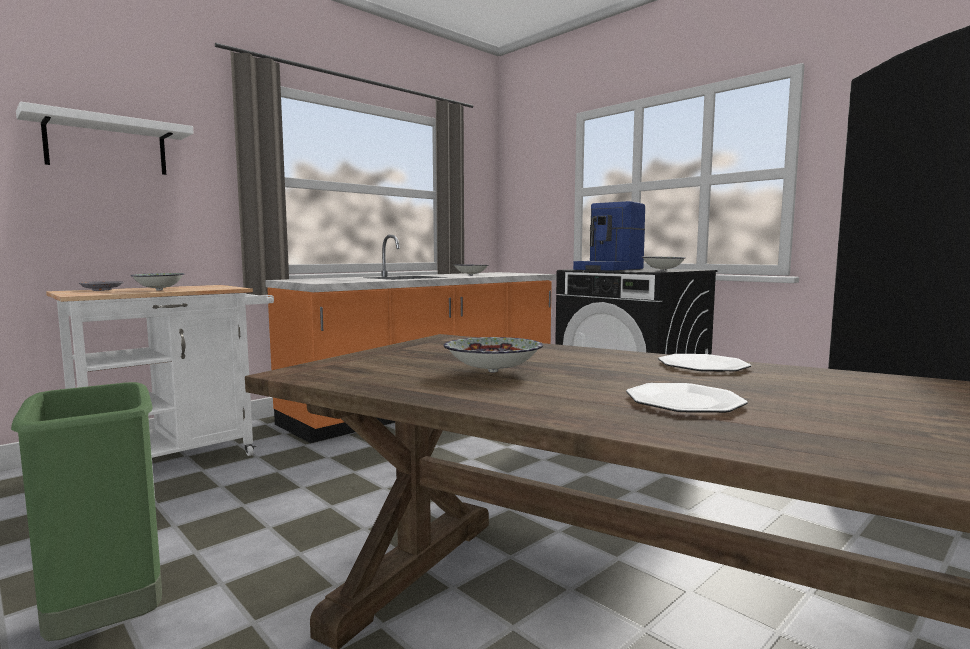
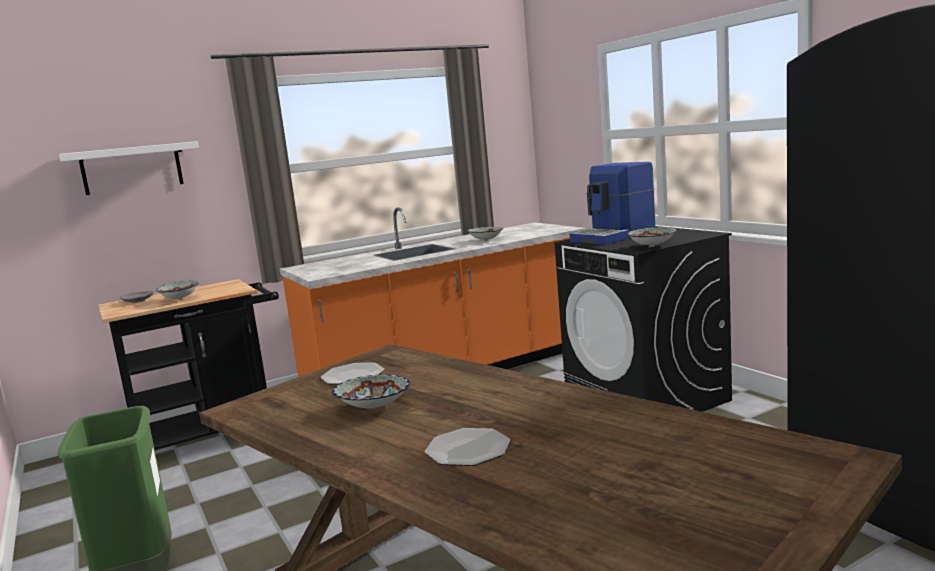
camera: 15 degrees right, 5 degrees up
white cart [46,285,274,458] -> black cart [98,279,279,450]
plate [658,354,751,372] -> plate moved to [321,363,384,385]

